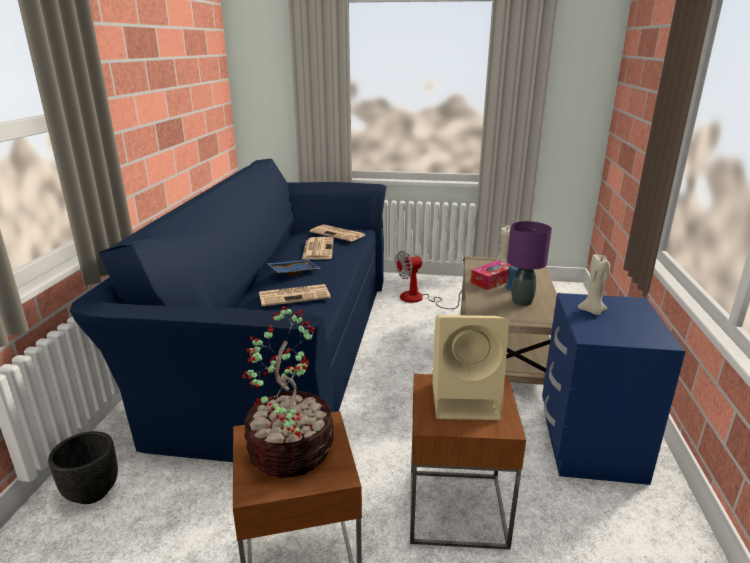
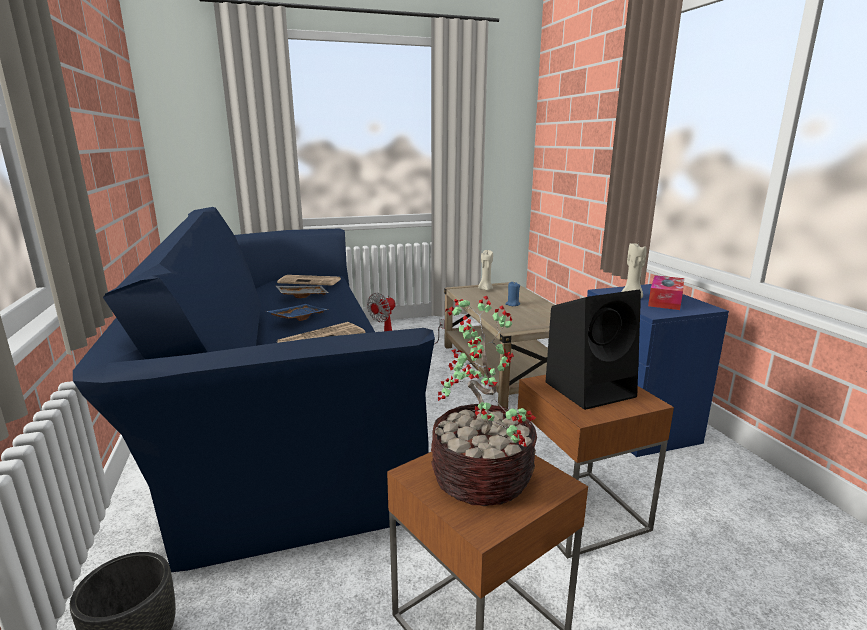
camera: 25 degrees left, 5 degrees down
newspaper [302,237,334,260] -> grey tray [276,286,329,298]
beige speaker [432,315,509,420] -> black speaker [546,290,641,410]
tissue box [471,260,511,290] -> tissue box moved to [648,275,684,310]
purple table lamp [507,221,552,306] -> none

